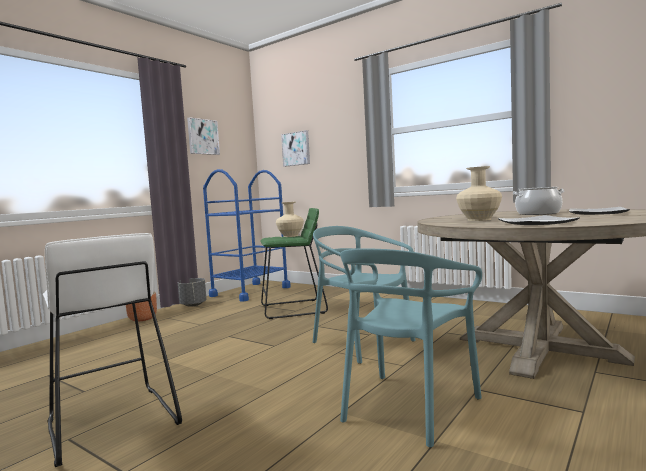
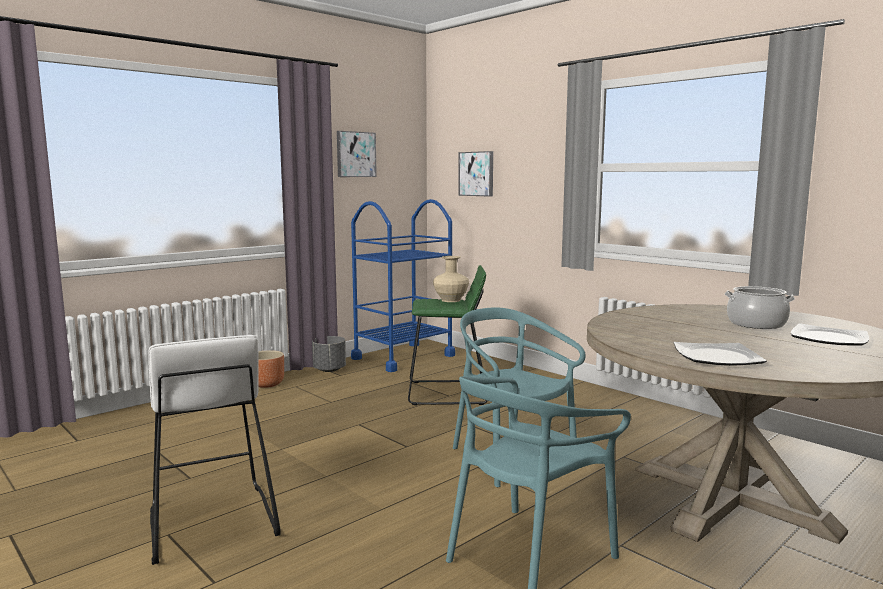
camera: 10 degrees right, 5 degrees up
beige vase [456,166,502,221] -> none

